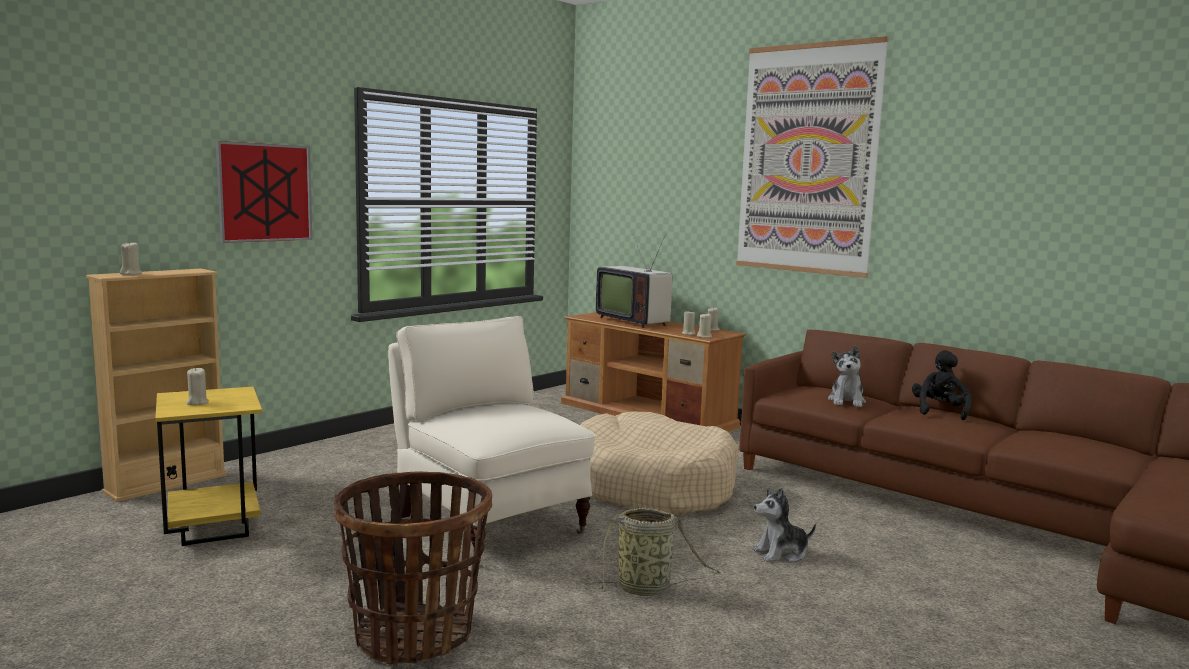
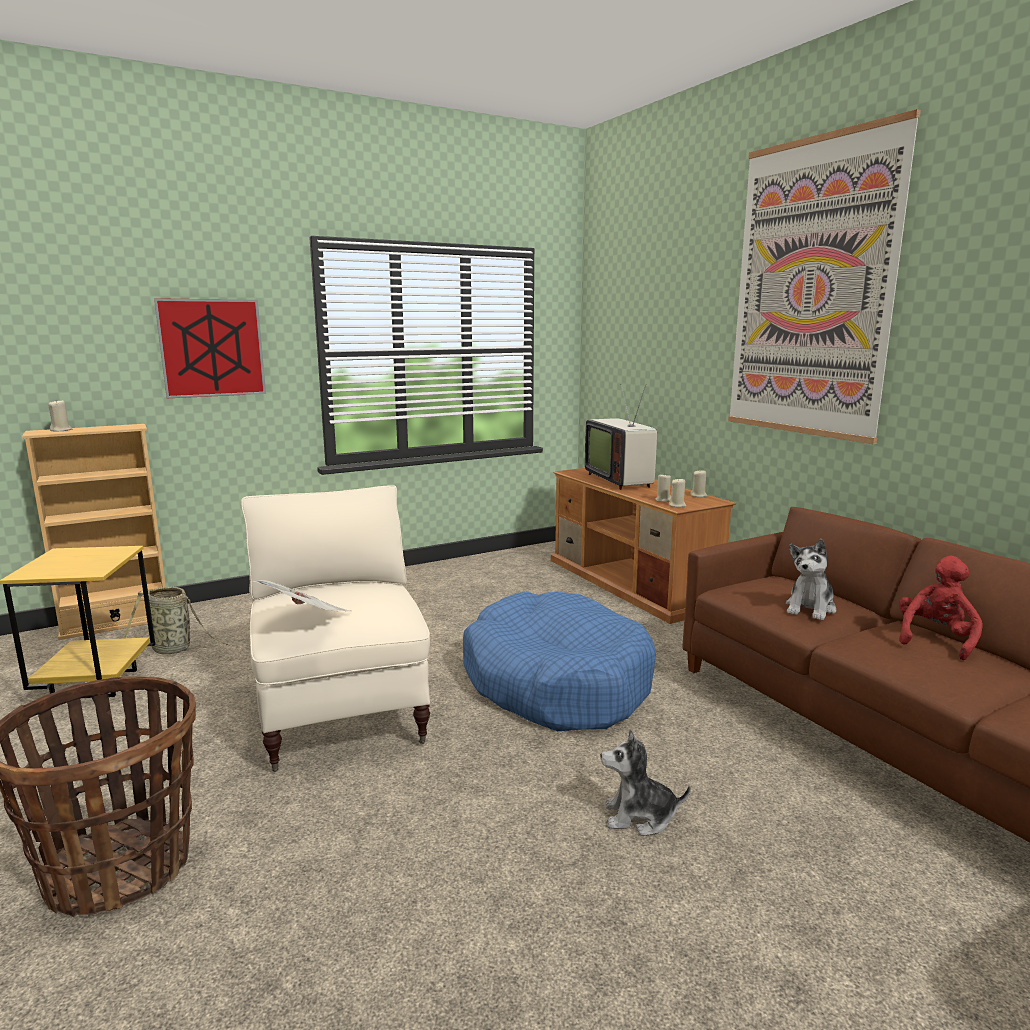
camera: 20 degrees right, 5 degrees up
beige candle [186,367,209,405] -> none
beige dog bed [581,412,739,515] -> blue dog bed [463,592,656,731]
basket [591,507,721,596] -> basket moved to [124,587,228,654]
black plush toy [912,350,972,420] -> red plush toy [899,556,983,660]
none -> newspaper [252,580,352,612]

